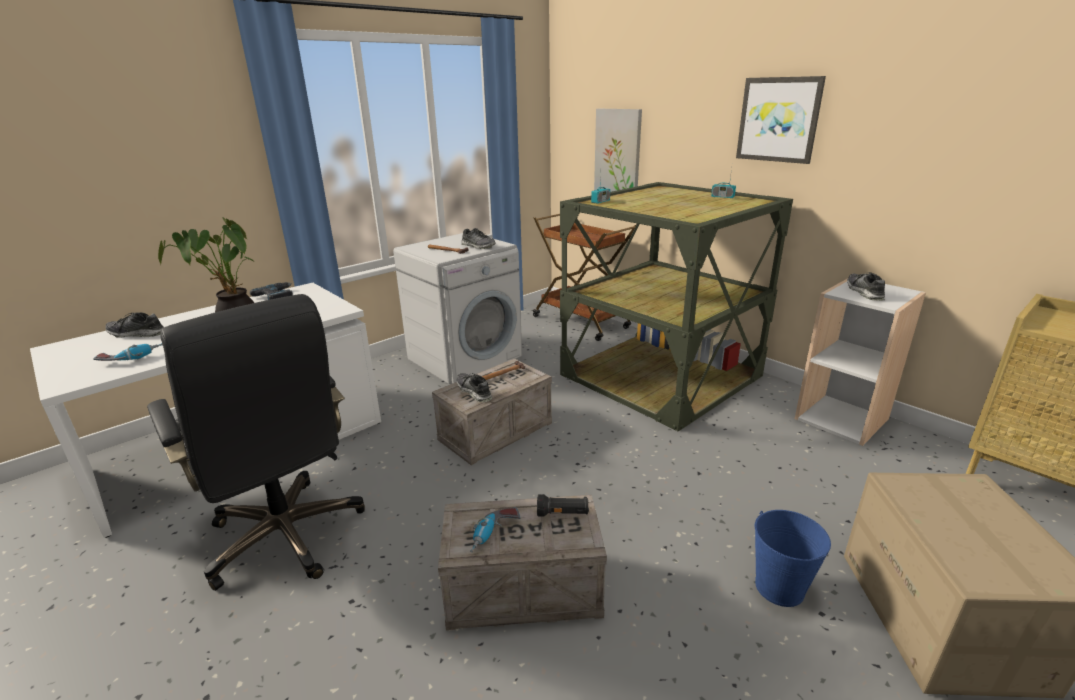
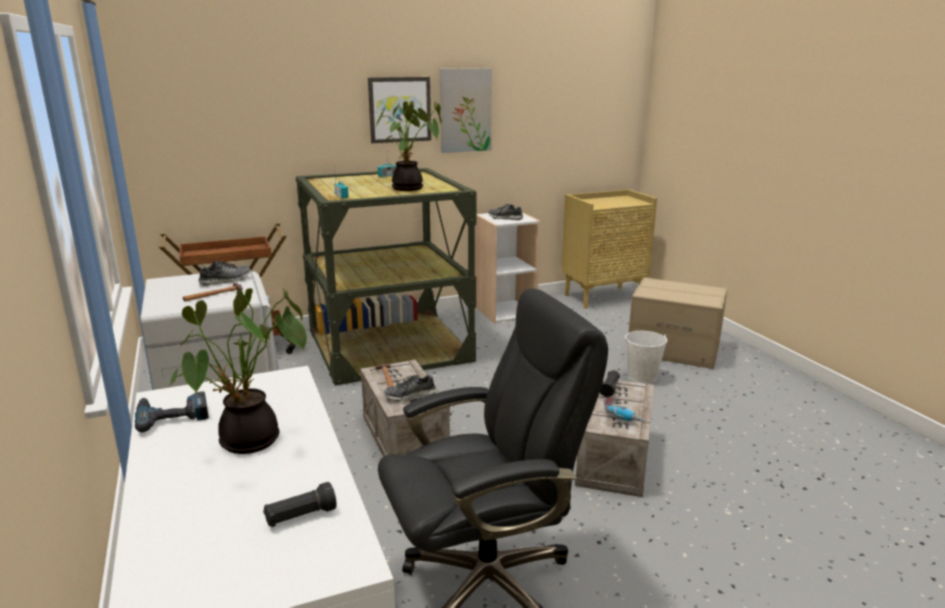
camera: 70 degrees left, 5 degrees down
power drill [93,343,163,361] -> black flashlight [263,482,337,527]
shoe [105,312,164,338] -> none
picture [594,109,642,192] -> picture moved to [440,68,492,153]
blue bucket [755,510,831,607] -> white bucket [625,331,667,384]
none -> potted plant [375,101,442,191]

